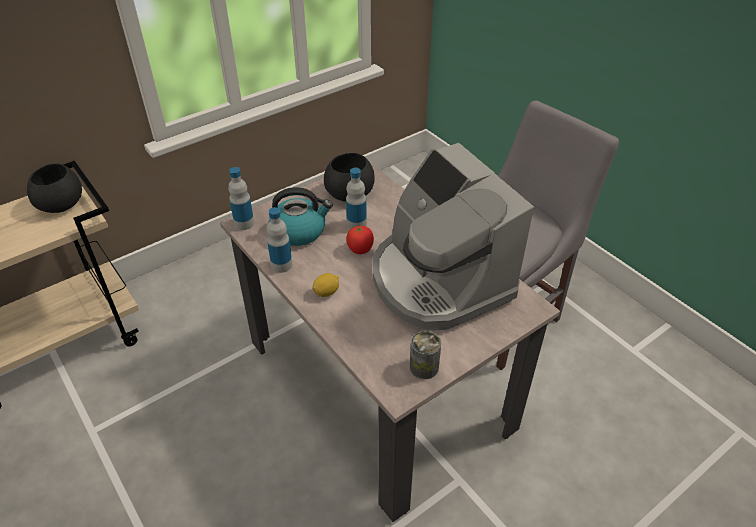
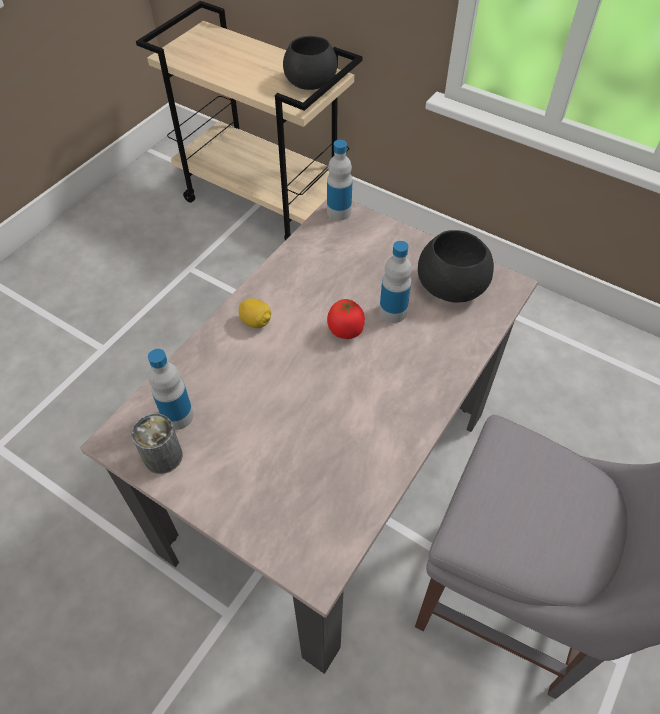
camera: 70 degrees right, 10 degrees up
bottle [267,207,292,273] -> bottle moved to [148,349,194,430]
kettle [269,187,333,246] -> none
coffee machine [373,143,534,331] -> none

